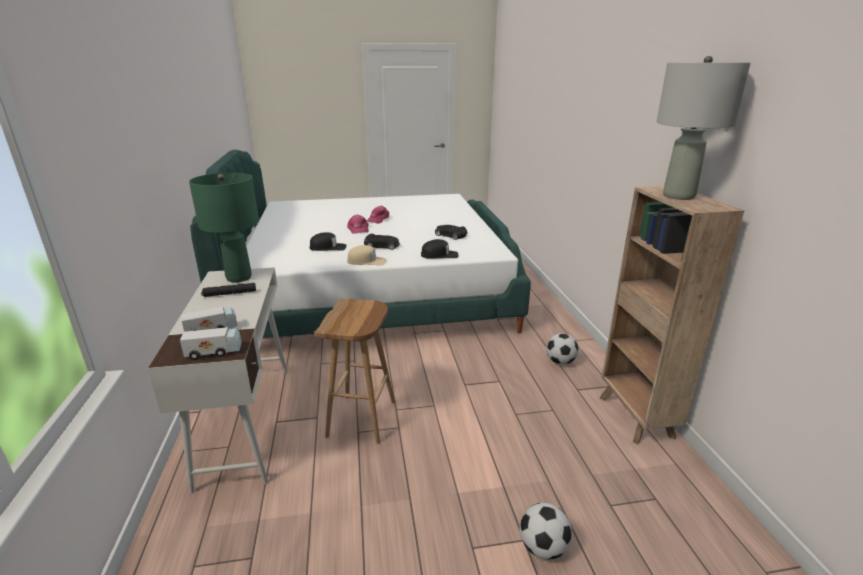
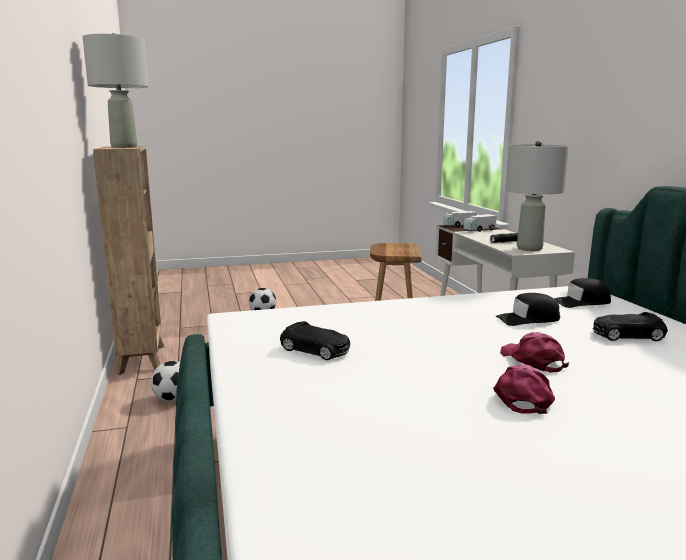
camera: 175 degrees right, 10 degrees down
green table lamp [189,173,259,283] -> grey table lamp [505,141,569,251]
beige cap [347,245,386,265] -> none
black toy car [364,234,400,250] -> black toy car moved to [593,312,668,341]
black cap [421,239,459,259] -> black cap moved to [554,278,611,308]

